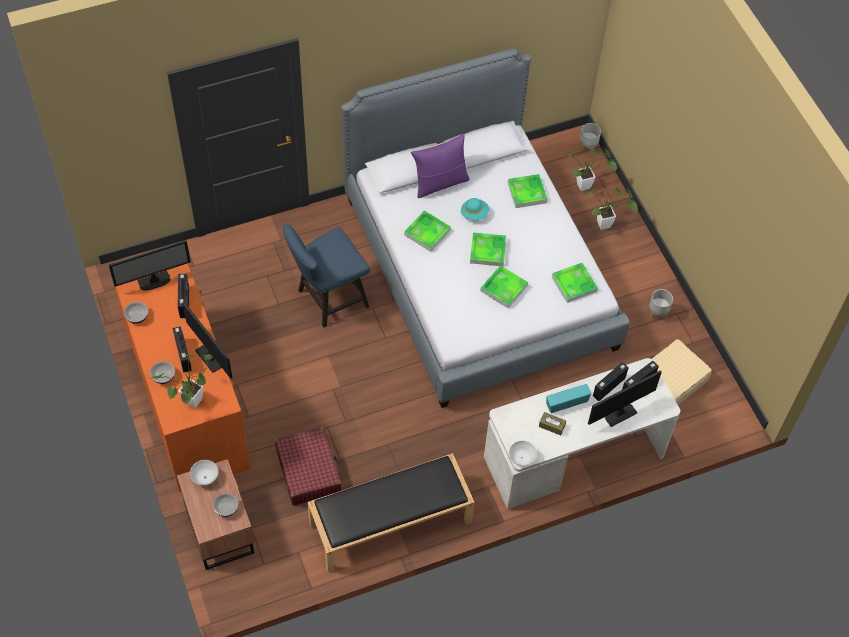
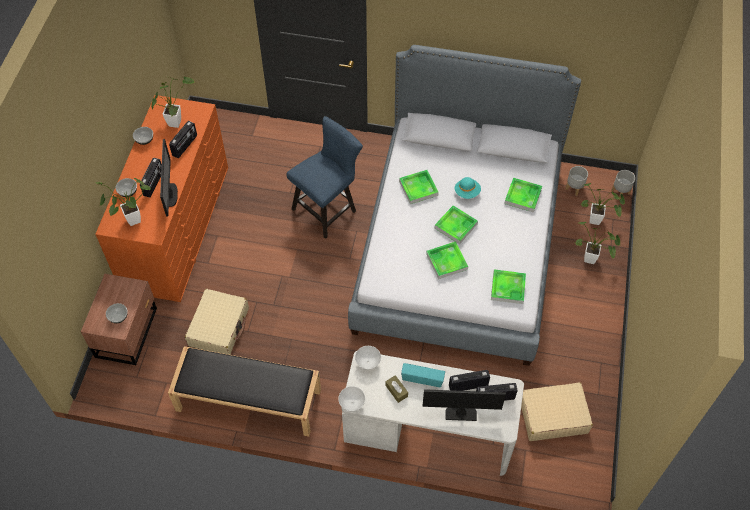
camera: 35 degrees right, 0 degrees up
monitor [109,240,191,290] -> potted plant [151,77,195,128]
white bowl [190,460,218,485] -> white bowl moved to [355,346,381,370]
red suitcase [275,427,342,506] -> beige suitcase [185,289,249,355]
blue chair [282,224,370,327] -> blue chair turned 135 degrees clockwise [286,116,363,239]
purple pillow [411,134,470,198] -> none
grey planter [649,289,673,321] -> grey planter moved to [566,166,588,196]

